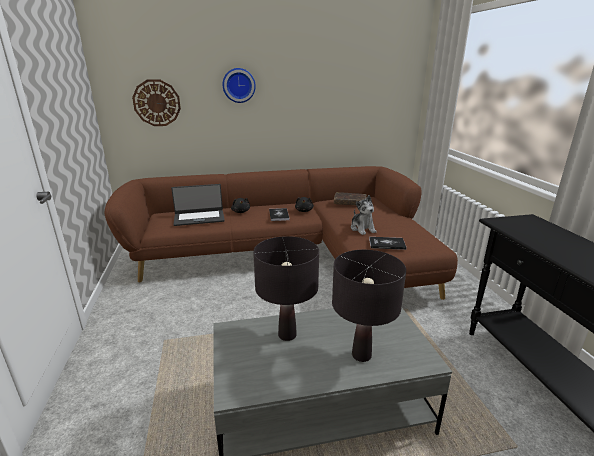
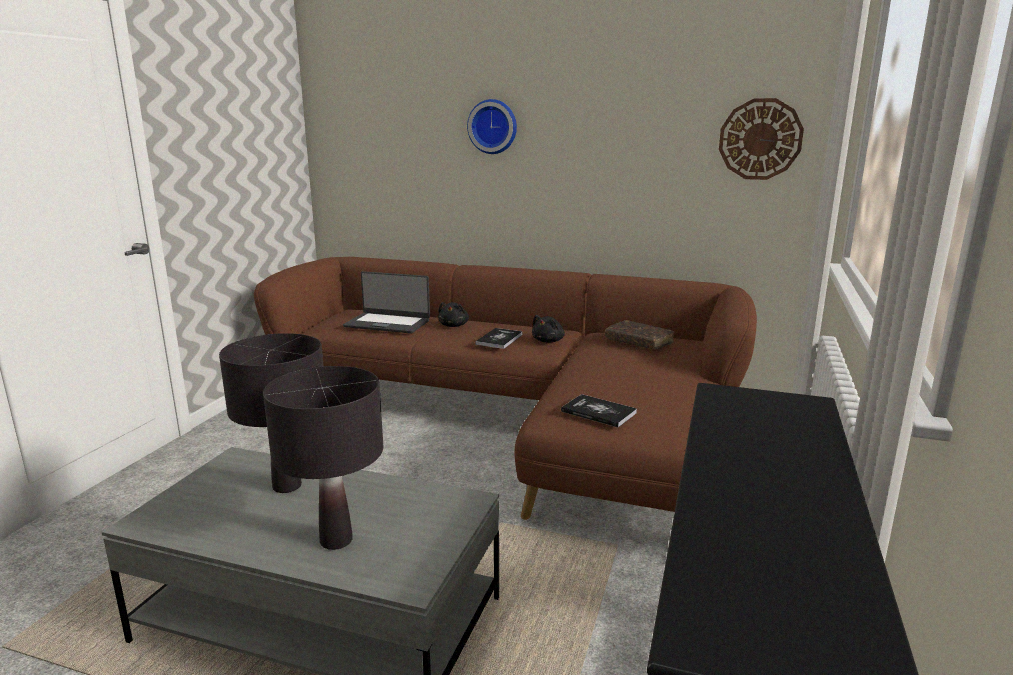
camera: 30 degrees right, 5 degrees down
wall clock [132,79,181,126] -> wall clock moved to [719,98,804,180]
plush toy [351,195,376,235] -> none

